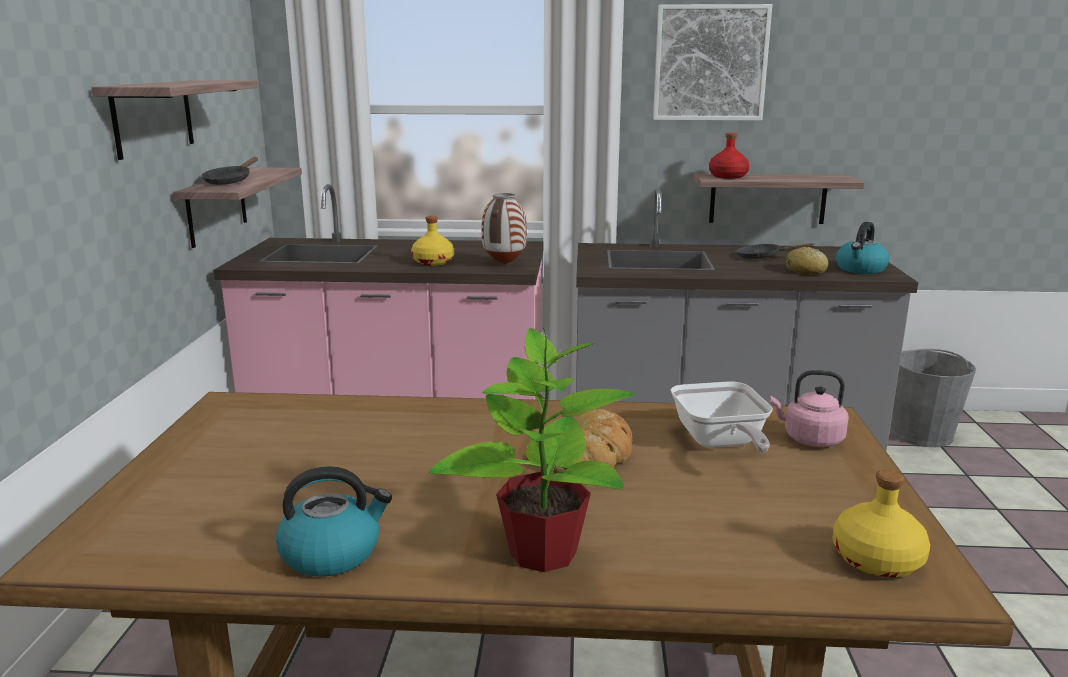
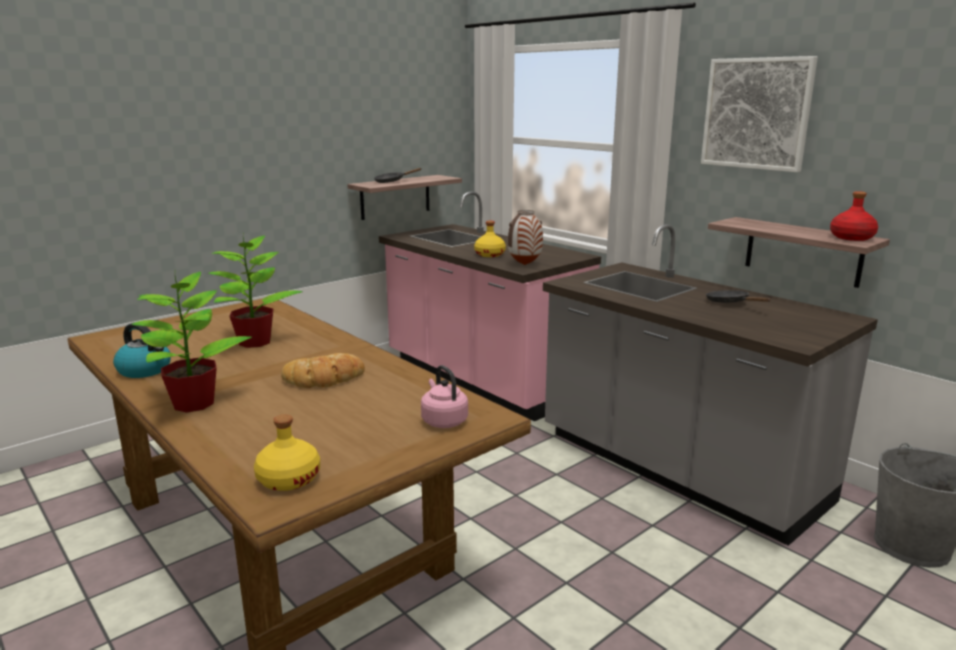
camera: 45 degrees right, 0 degrees up
shelf [91,80,258,160] -> none
frying pan [671,382,773,453] -> none
red bottle [709,133,750,179] -> red bottle moved to [830,191,878,241]
bread [786,247,828,274] -> none
kettle [836,222,890,274] -> none
none -> potted plant [208,232,303,348]

